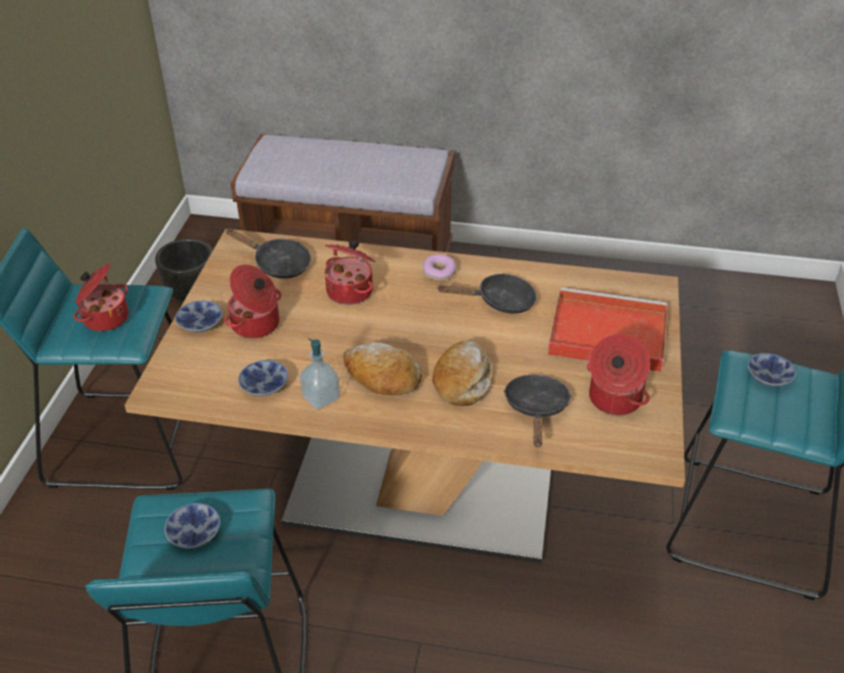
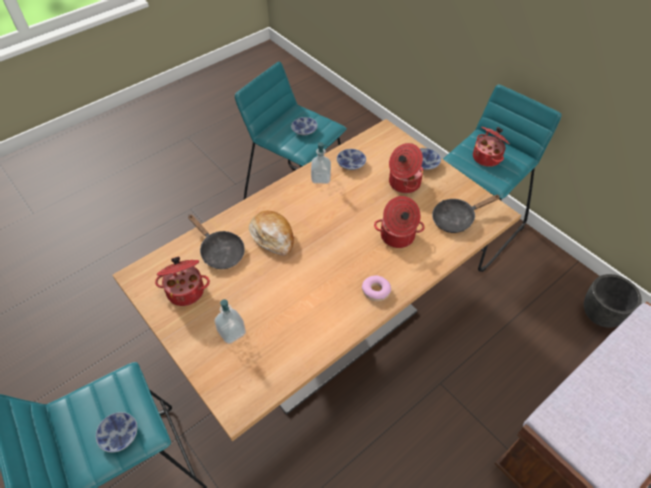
camera: 130 degrees right, 10 degrees up
bread [344,342,422,395] -> none
black frying pan [437,273,537,314] -> none
red tray [548,287,667,372] -> soap dispenser [214,299,246,344]

